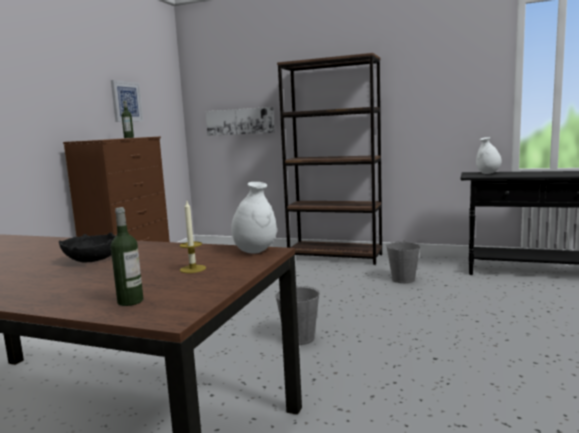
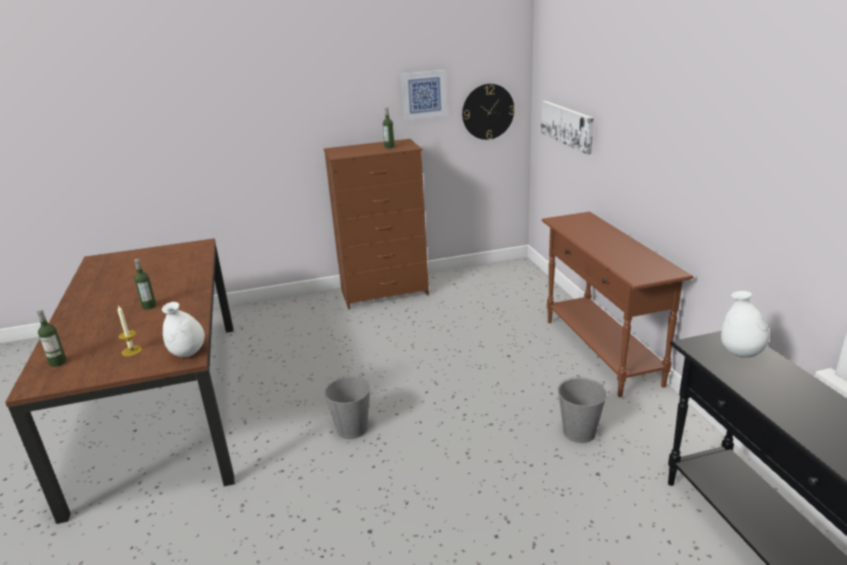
camera: 55 degrees right, 15 degrees up
black bowl [59,232,116,262] -> bottle [134,259,156,309]
brown bookcase [277,53,382,265] -> brown console table [542,212,693,397]
none -> wall clock [462,84,515,140]

